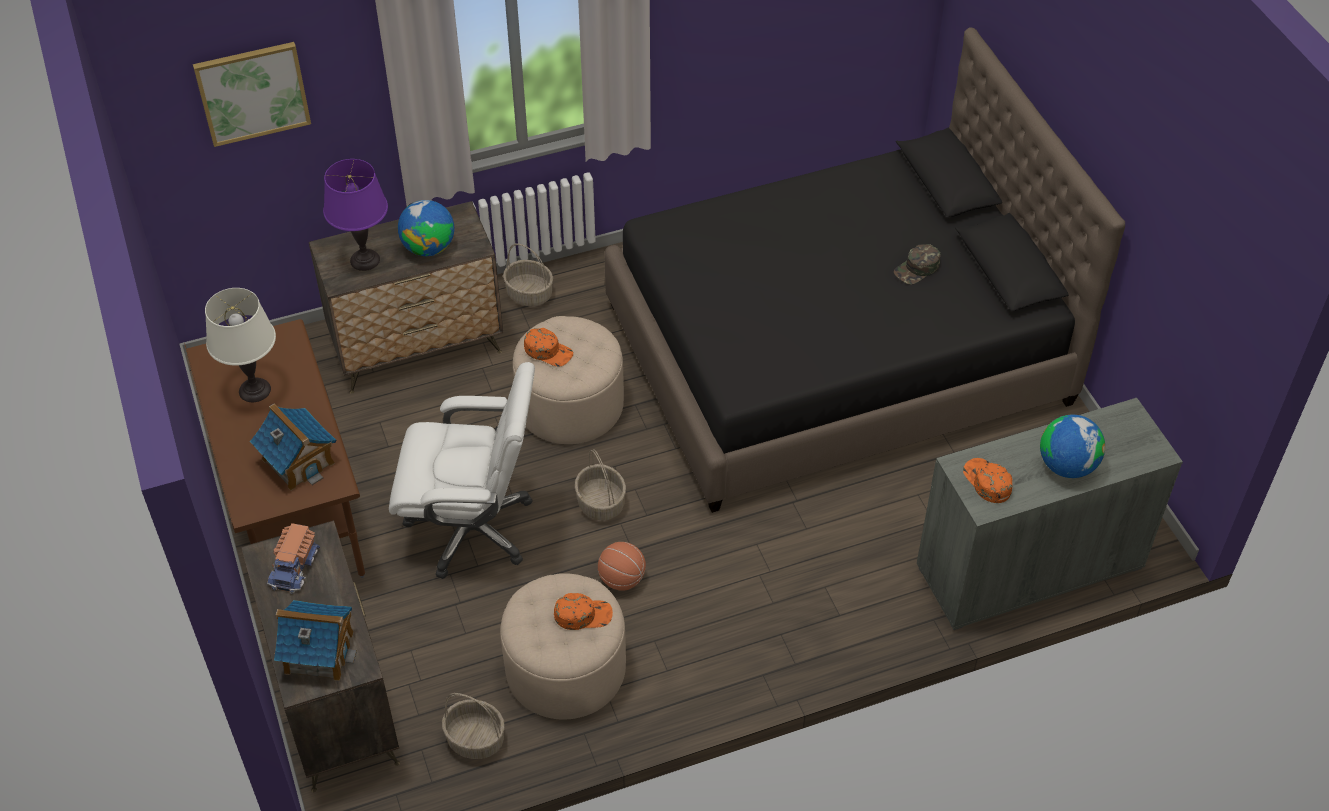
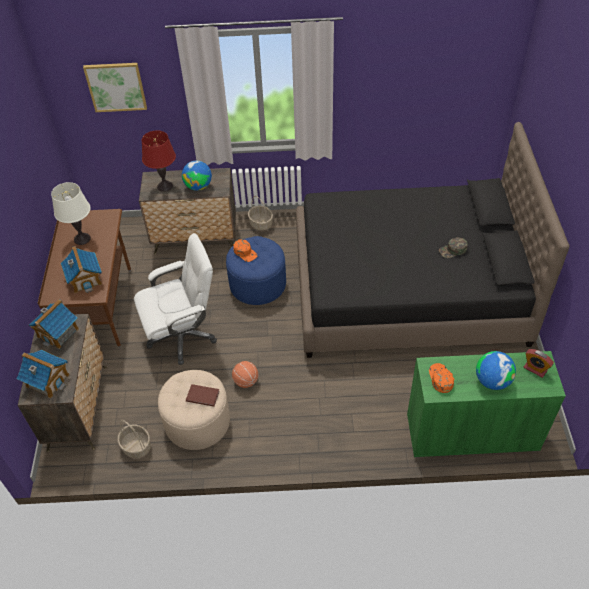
camera: 20 degrees right, 0 degrees up
toy truck [267,523,320,594] -> toy house [29,299,79,349]
purple table lamp [323,159,388,271] -> red table lamp [142,130,176,192]
white office chair [389,362,535,579] -> white office chair turned 45 degrees counterclockwise [134,233,217,365]
beige ottoman [513,316,624,444] -> blue ottoman [226,236,286,305]
orange cap [554,593,613,630] -> brown book [186,384,220,407]
basket [575,449,626,521] -> none
grey cabinet [917,398,1183,630] -> green cabinet [407,351,566,458]
none -> alarm clock [524,349,554,378]

